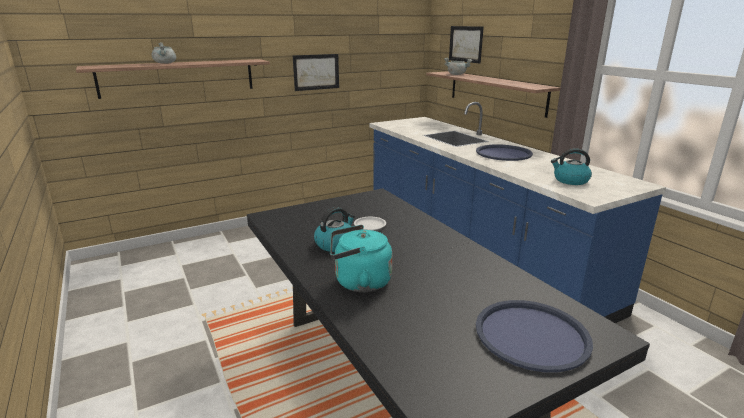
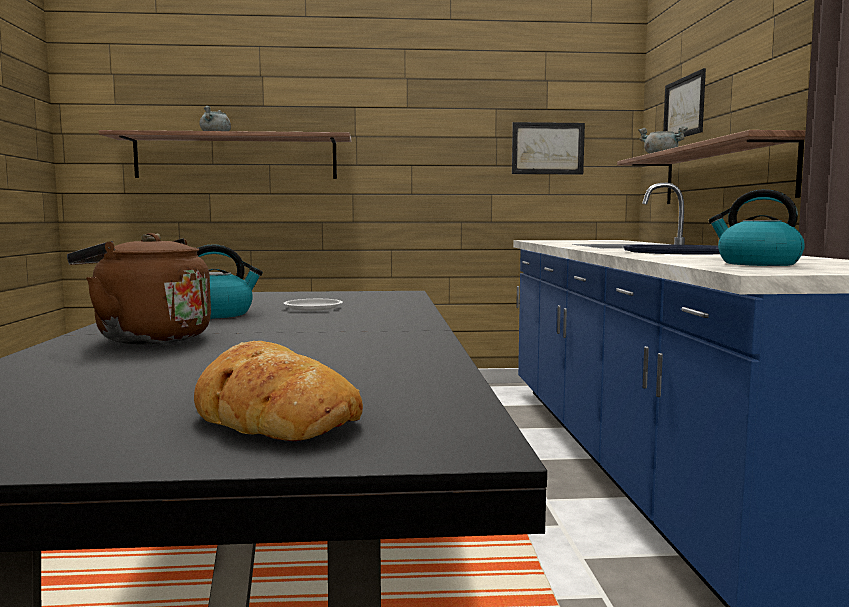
camera: 25 degrees right, 15 degrees down
picture [293,54,339,91] -> picture moved to [512,122,585,174]
turquoise kettle [330,225,392,292] -> brown kettle [67,233,211,344]
blue tray [476,300,593,372] -> bread [194,341,363,441]

